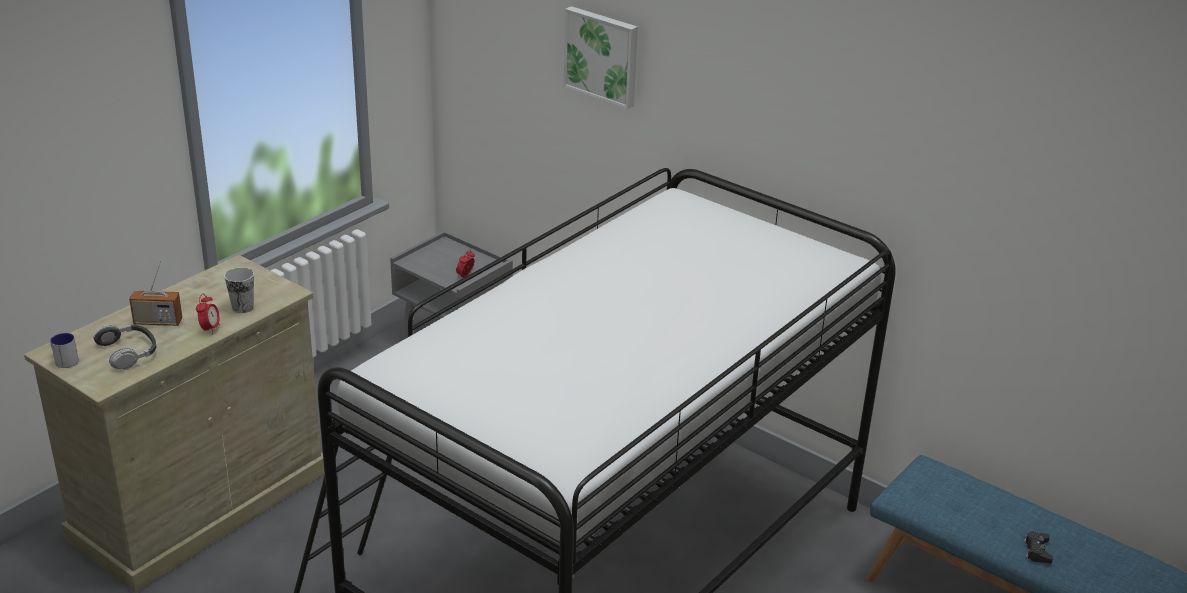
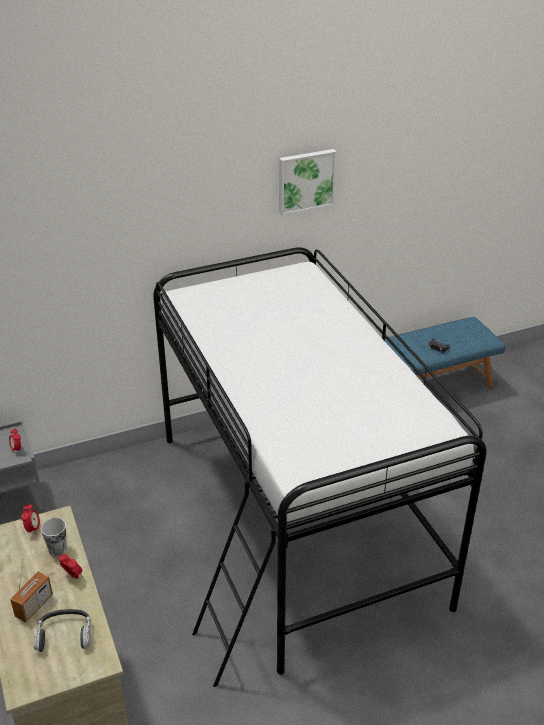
camera: 60 degrees left, 5 degrees up
mug [50,333,79,368] -> none
picture [563,6,638,109] -> picture moved to [279,149,337,215]
none -> alarm clock [21,504,40,535]

